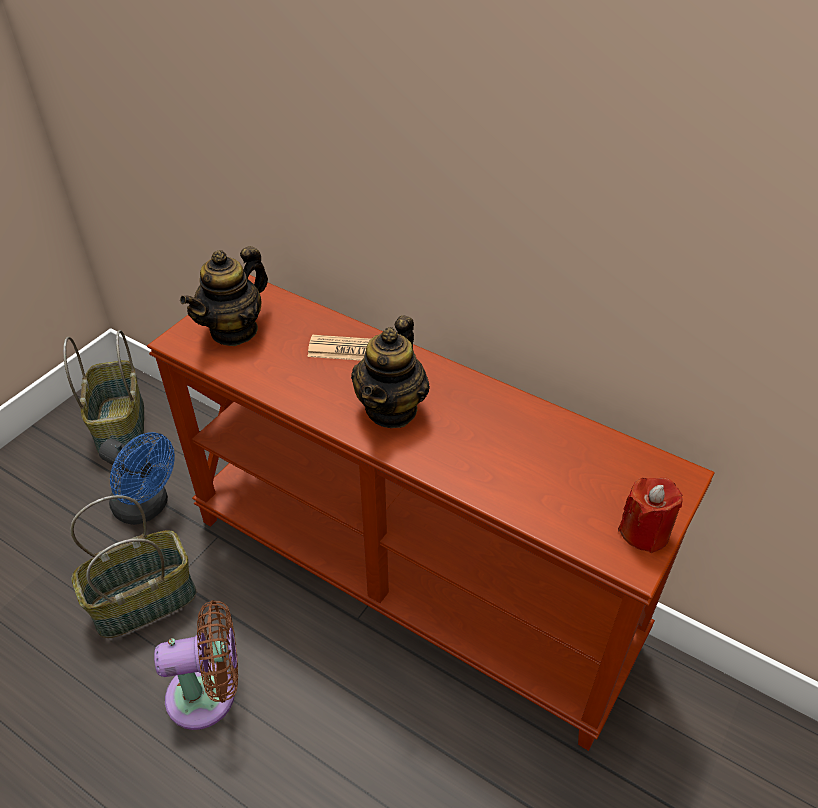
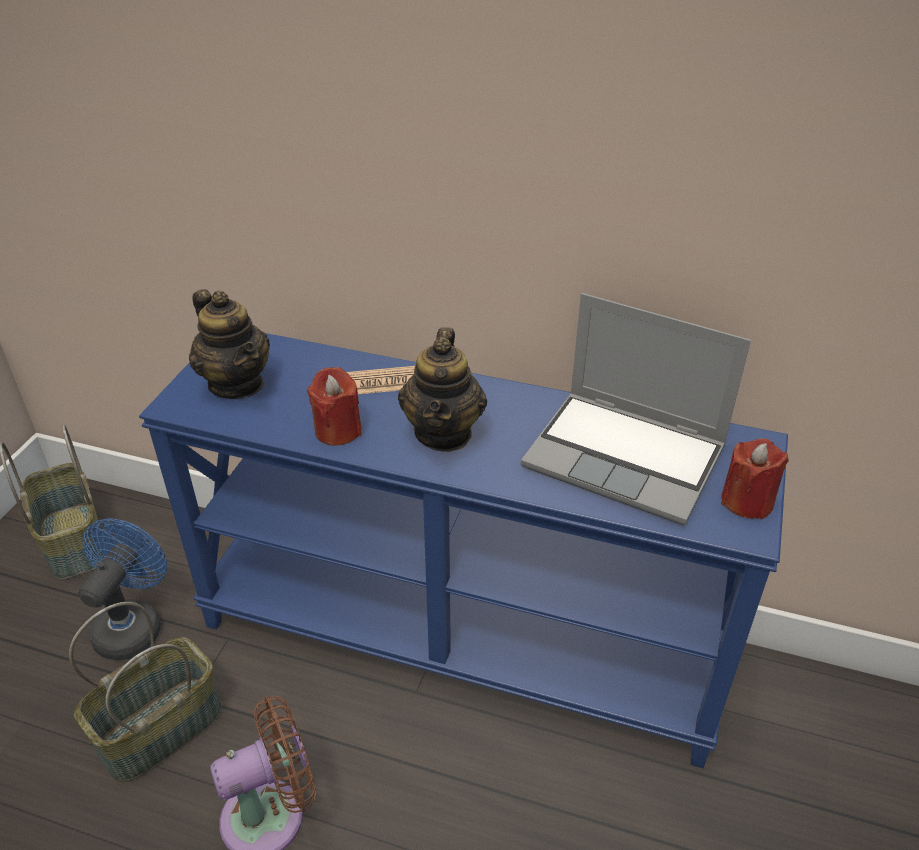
camera: 15 degrees left, 5 degrees down
blue fan [99,432,175,525] -> blue fan turned 90 degrees counterclockwise [78,519,167,660]
brown console table [147,275,715,751] -> blue console table [139,333,788,768]
teapot [180,246,268,346] -> teapot turned 60 degrees counterclockwise [189,289,270,399]
none -> red candle [307,367,362,446]
none -> laptop [521,293,751,525]

